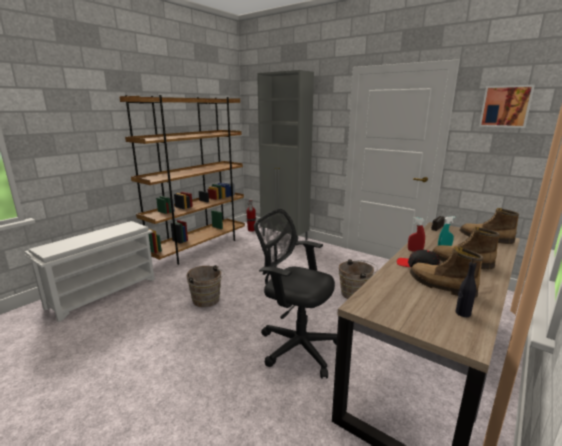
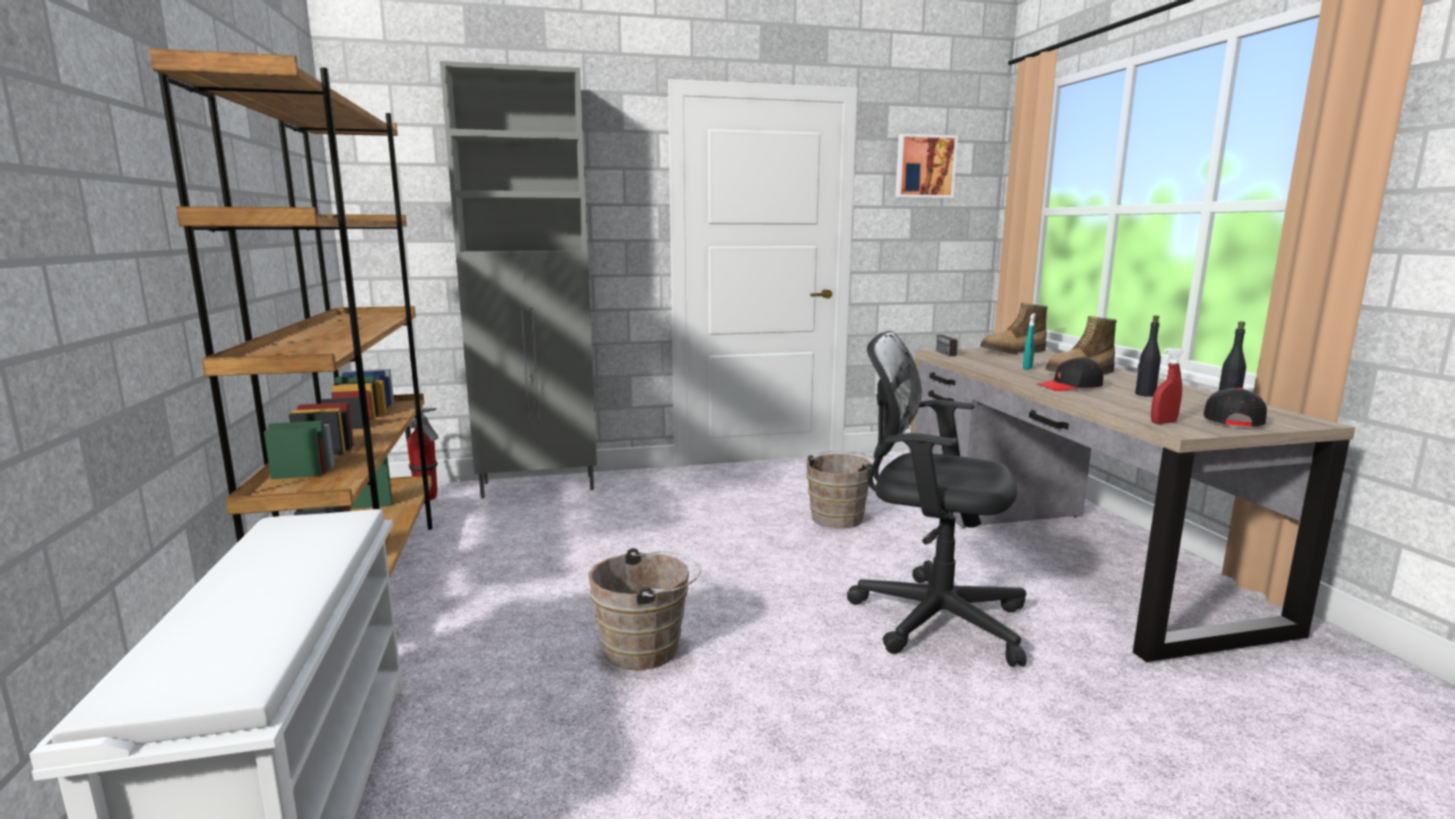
camera: 50 degrees left, 5 degrees down
black office chair [254,209,337,379] -> black office chair turned 45 degrees clockwise [847,331,1026,667]
red spray bottle [408,217,425,252] -> red spray bottle moved to [1151,348,1183,424]
boot [409,247,483,298] -> black bottle [1135,315,1161,397]
none -> black cap [1203,388,1267,427]

